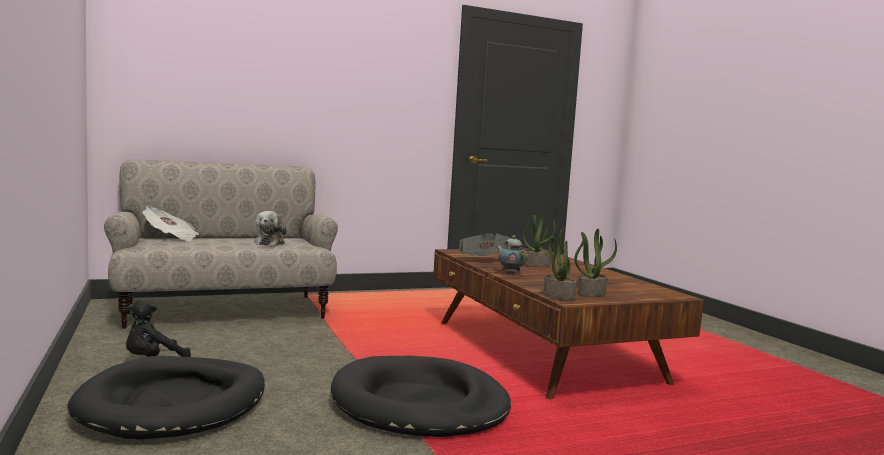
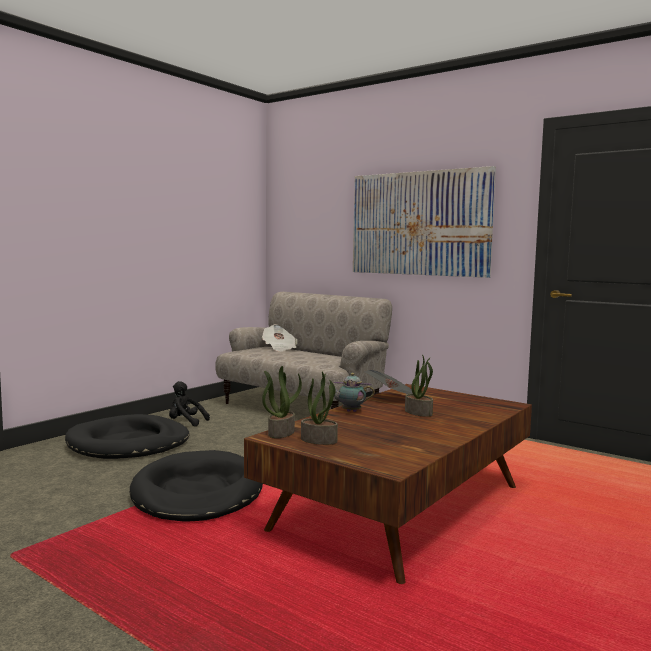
camera: 60 degrees right, 0 degrees up
plush toy [254,211,287,246] -> none
teapot [497,236,528,275] -> teapot turned 105 degrees counterclockwise [328,373,375,412]
none -> picture [353,166,496,278]

